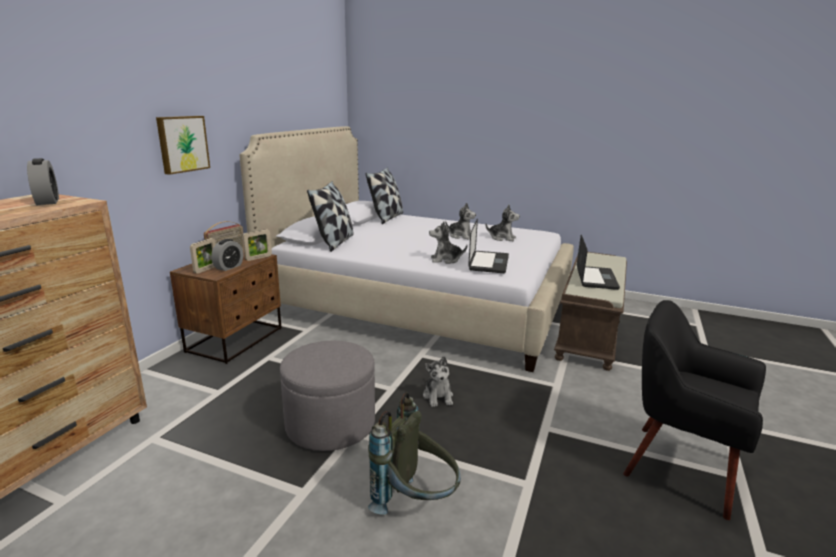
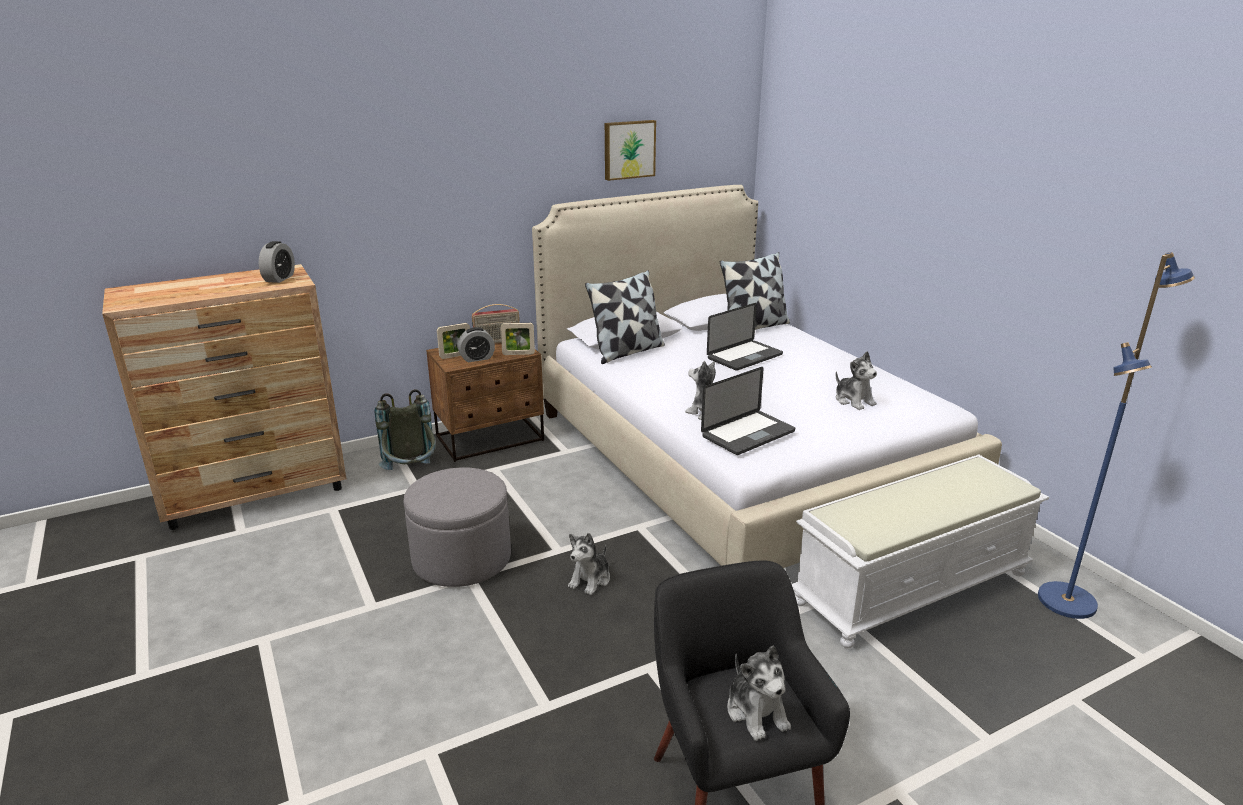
camera: 40 degrees right, 5 degrees up
picture [156,116,210,175] -> picture moved to [605,120,656,181]
grey backpack [368,392,461,514] -> grey backpack moved to [375,389,436,470]
plush toy [445,203,476,240] -> plush toy moved to [727,646,791,741]
brown bench [554,252,627,371] -> white bench [792,454,1049,649]
laptop [577,235,620,290] -> laptop moved to [707,303,783,371]
none -> blue floor lamp [1038,252,1195,619]

